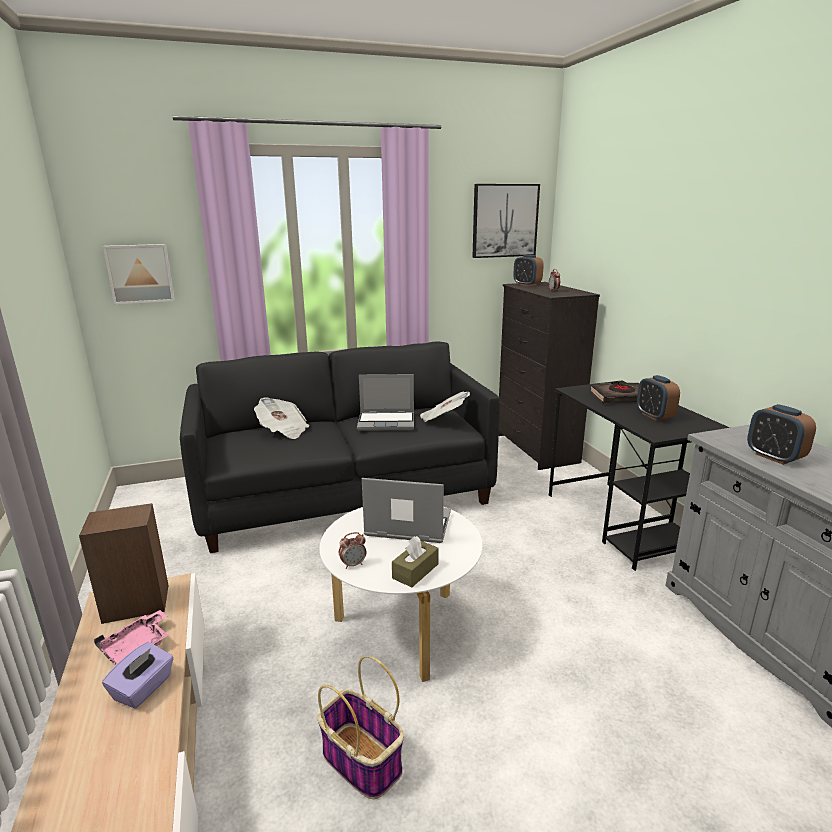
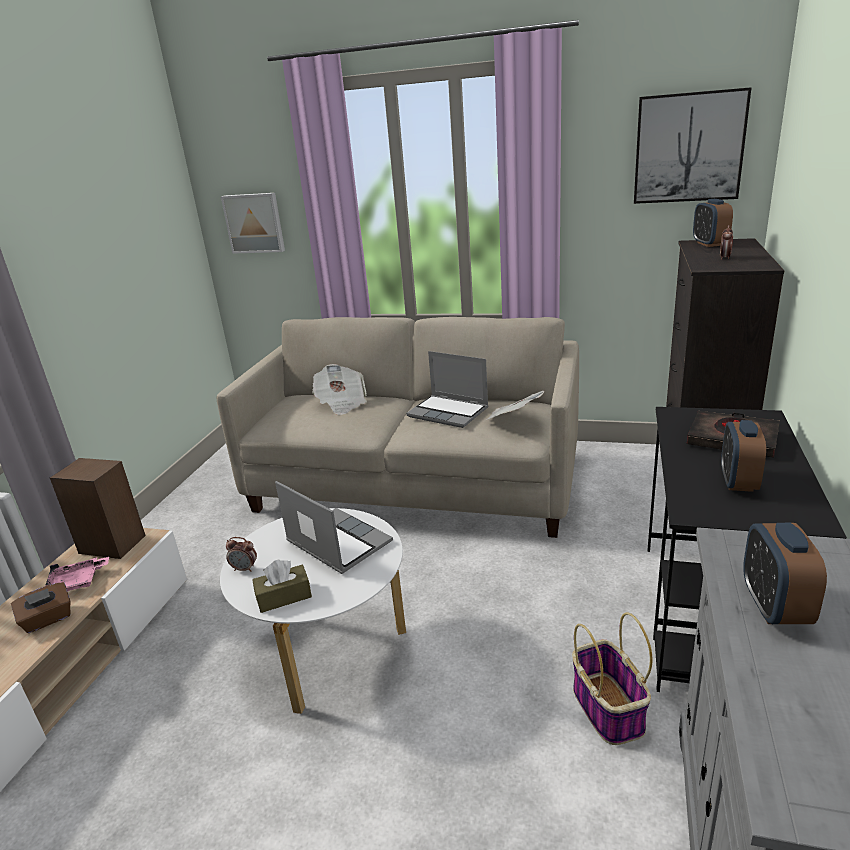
camera: 35 degrees right, 5 degrees up
purple tissue box [102,642,174,709] -> brown tissue box [11,582,71,633]
black sofa [180,342,500,553] -> beige sofa [217,317,579,538]
basket [317,655,404,799] -> basket moved to [572,612,652,745]

